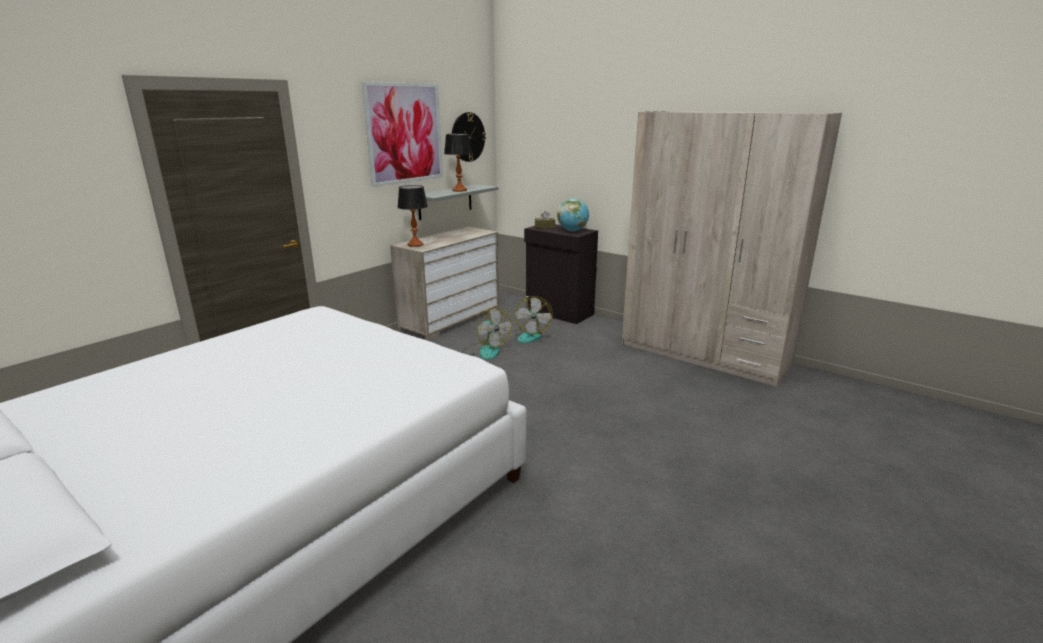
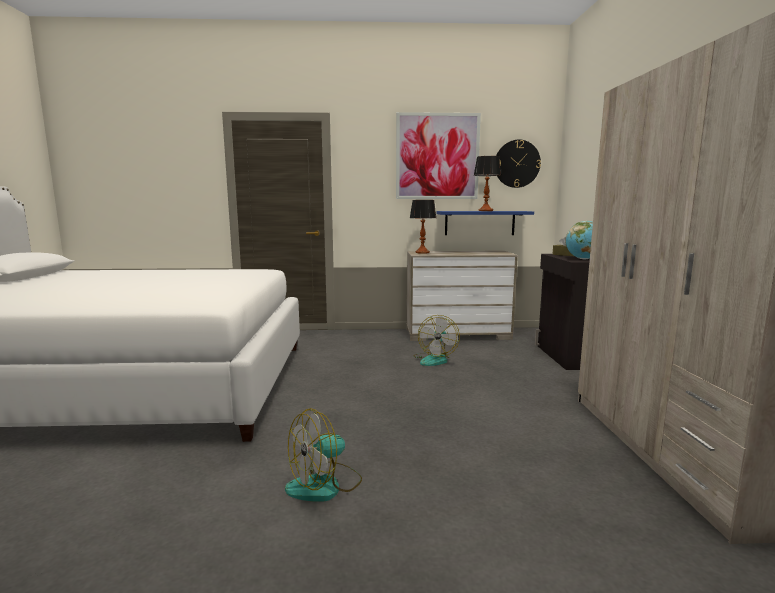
camera: 50 degrees right, 10 degrees down
grey shelf [418,184,499,220] -> blue shelf [437,211,534,235]
fan [509,296,553,343] -> fan moved to [285,408,362,502]

